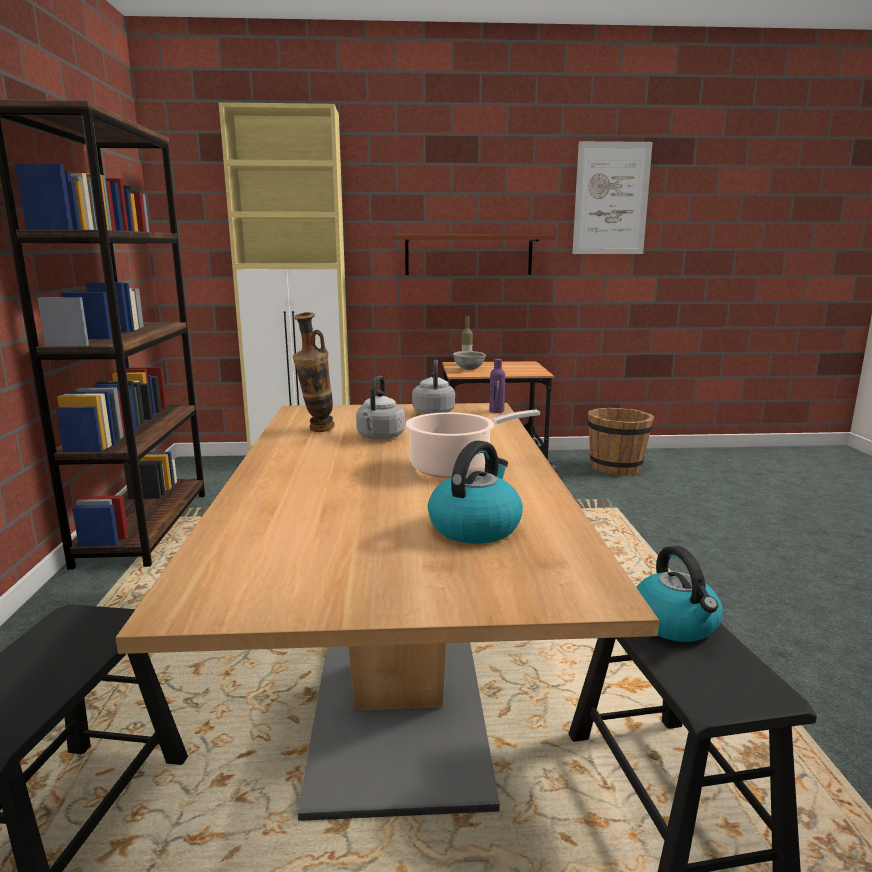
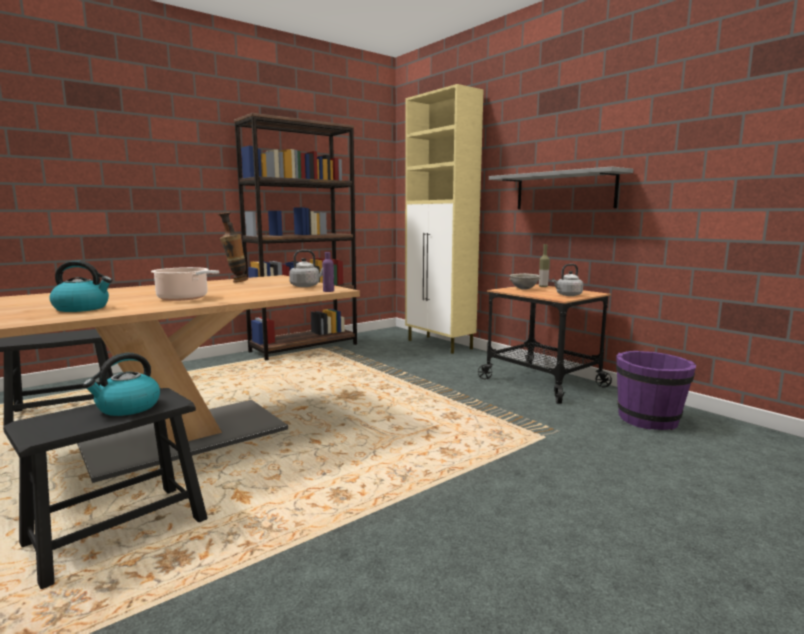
camera: 55 degrees right, 5 degrees down
grey kettle [356,376,405,440] -> grey kettle moved to [552,264,583,296]
brown shelf [390,235,556,275] -> grey shelf [489,166,633,209]
picture [573,141,653,254] -> none
brown bucket [588,408,654,476] -> purple bucket [616,351,696,430]

